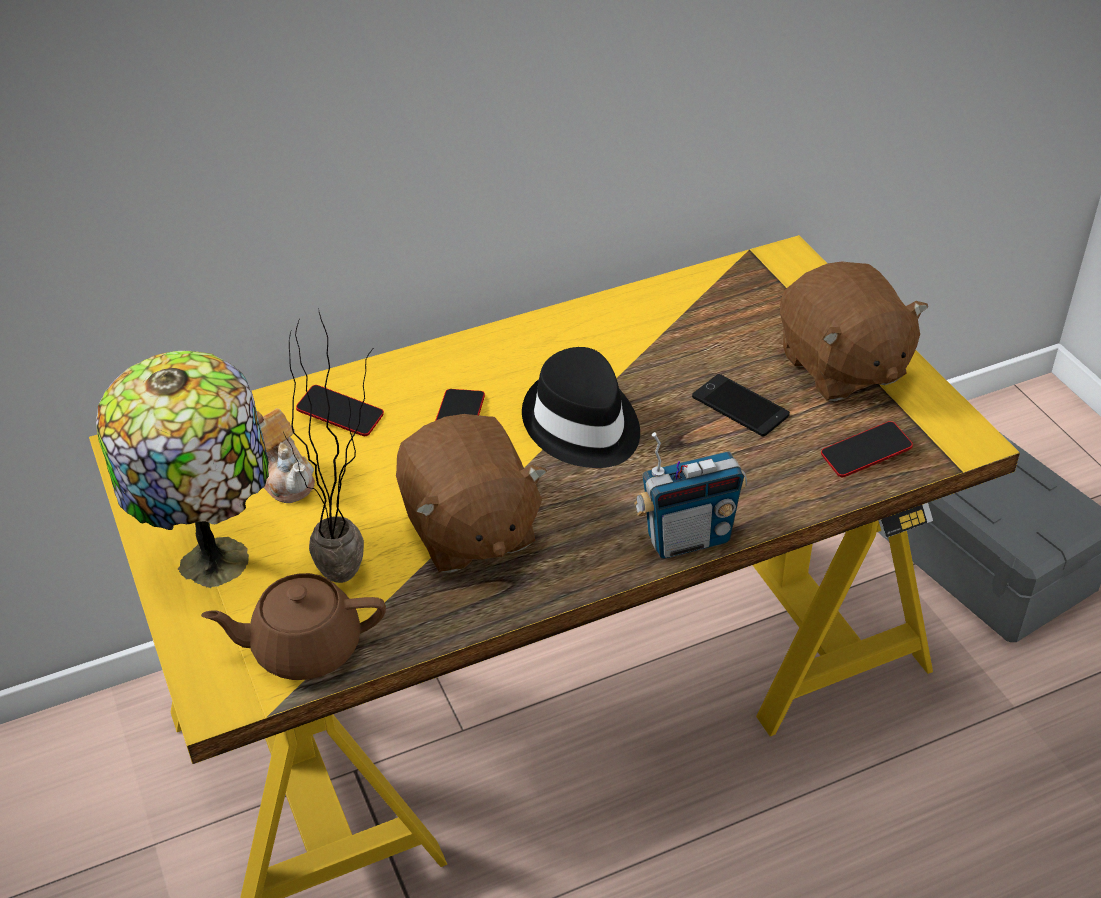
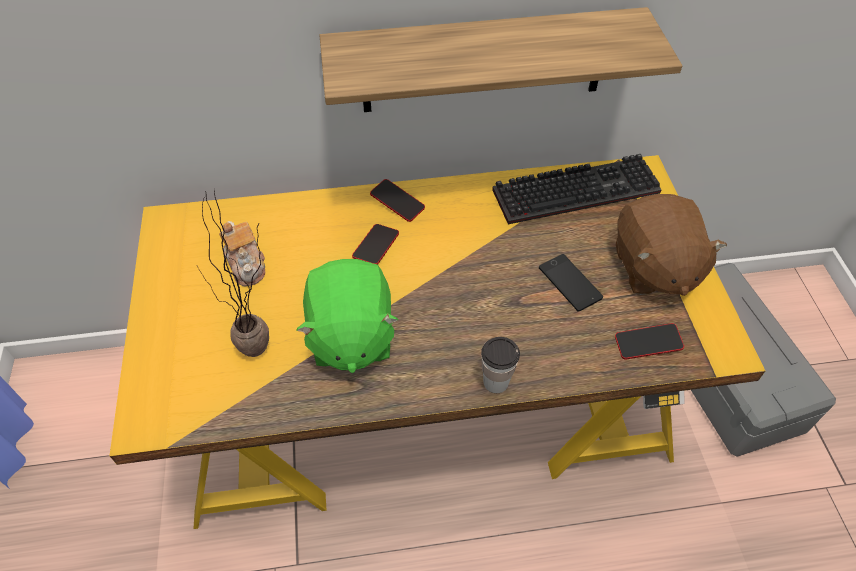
camera: 15 degrees right, 10 degrees up
table lamp [96,351,269,588] -> none
brown teapot [201,573,386,680] -> none
phone [296,385,384,436] -> phone moved to [370,179,425,222]
brown plush toy [396,414,547,573] -> green plush toy [296,259,399,373]
black hat [522,347,640,468] -> none
radio [634,432,747,559] -> cup [481,337,520,393]
none -> shelf [319,7,682,112]
none -> keyboard [492,154,661,224]

